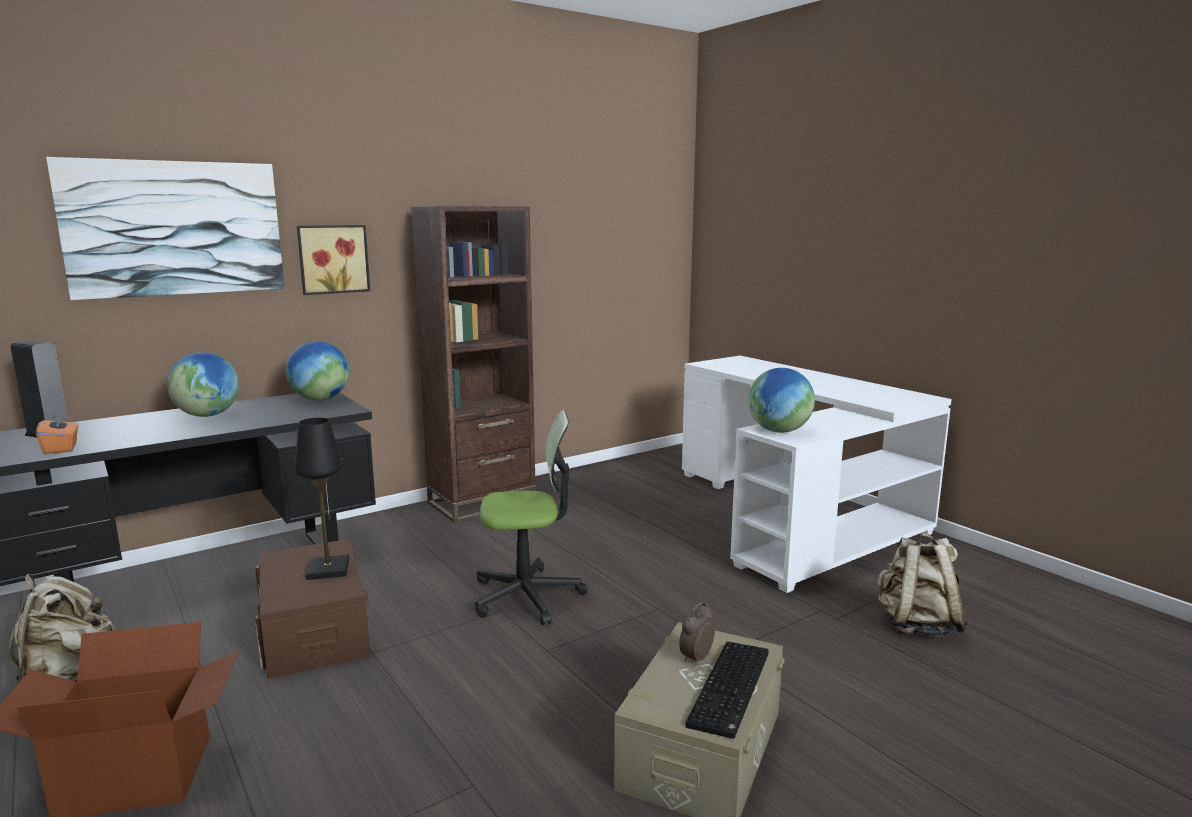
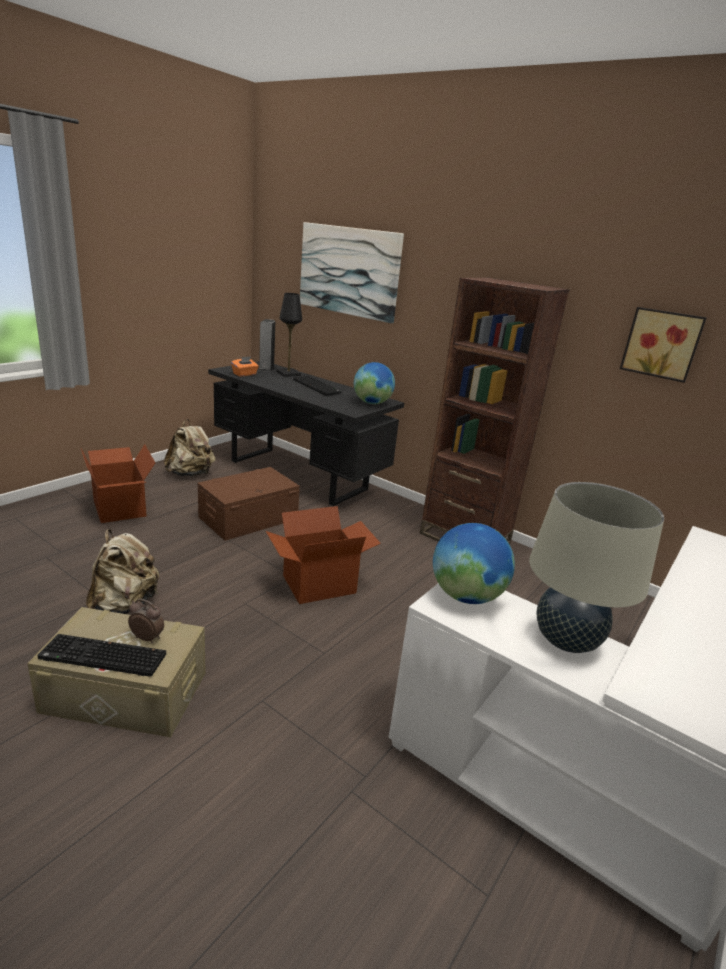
camera: 70 degrees right, 10 degrees up
globe [167,352,239,417] -> keyboard [293,375,341,396]
black table lamp [294,418,349,580] -> black table lamp moved to [276,293,302,377]
picture [297,225,370,295] -> picture moved to [620,307,707,383]
office chair [475,410,587,625] -> cardboard box [266,506,381,604]
beige backpack [878,533,969,637] -> beige backpack moved to [86,529,159,614]
none -> beige table lamp [529,482,664,653]

